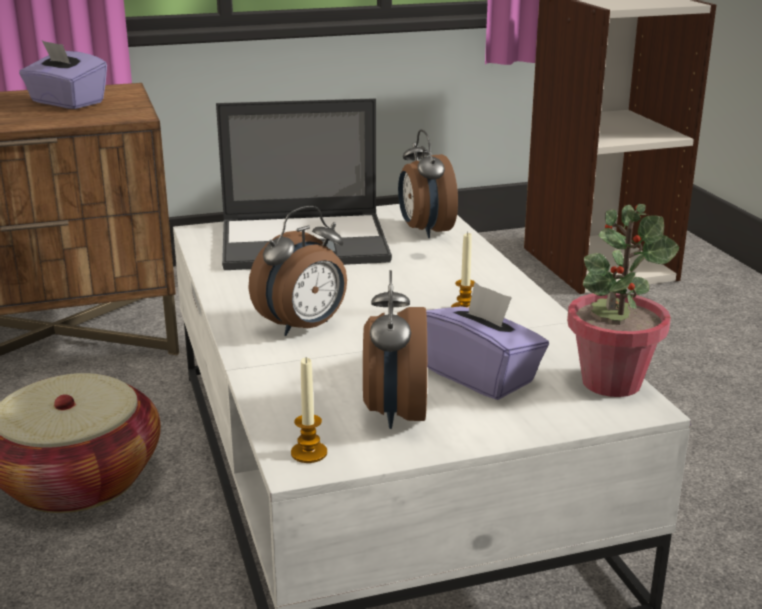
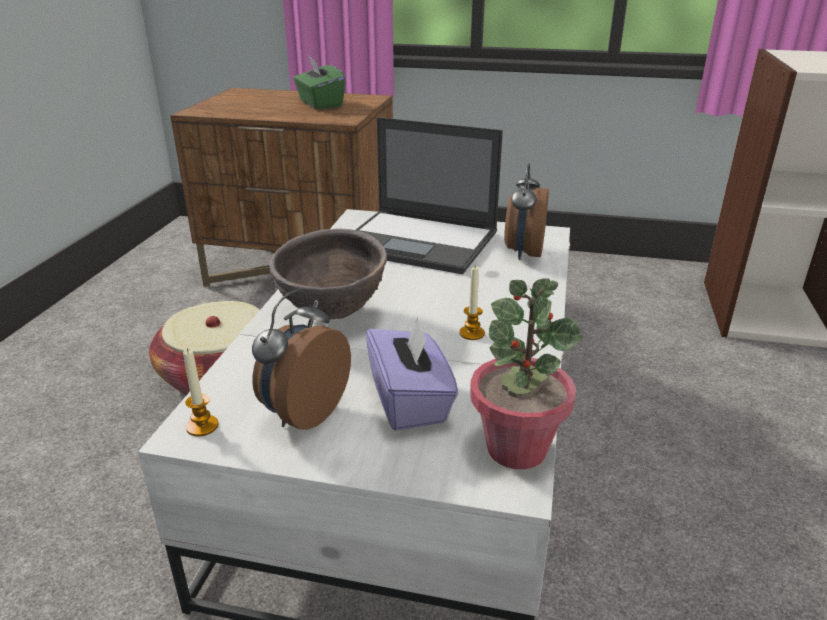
camera: 30 degrees right, 5 degrees up
purple tissue box [19,40,107,109] -> green tissue box [293,56,346,109]
alarm clock [249,206,347,336] -> brown bowl [269,229,387,320]

